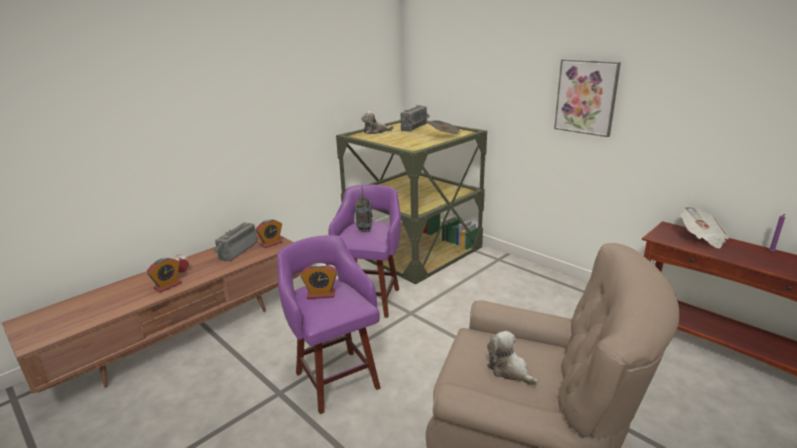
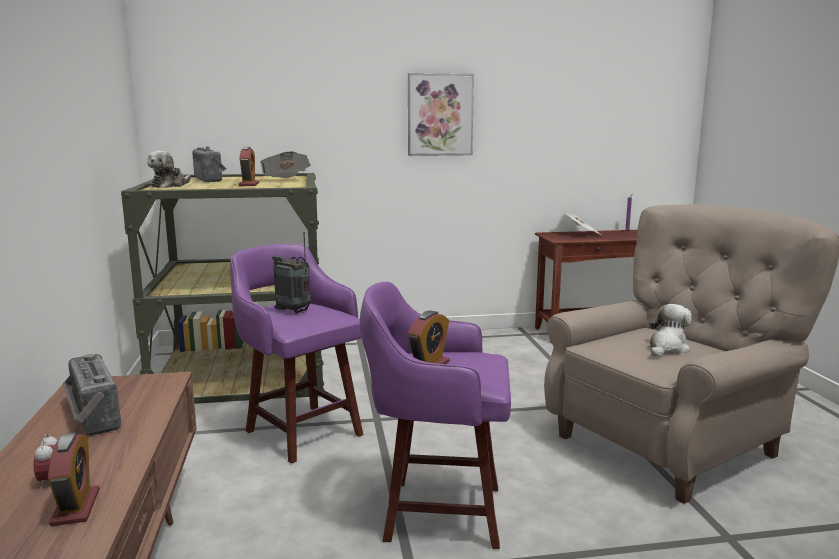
camera: 55 degrees left, 10 degrees down
alarm clock [255,219,283,248] -> alarm clock moved to [238,147,259,186]
plush toy [487,331,539,386] -> plush toy turned 135 degrees clockwise [650,304,692,357]

